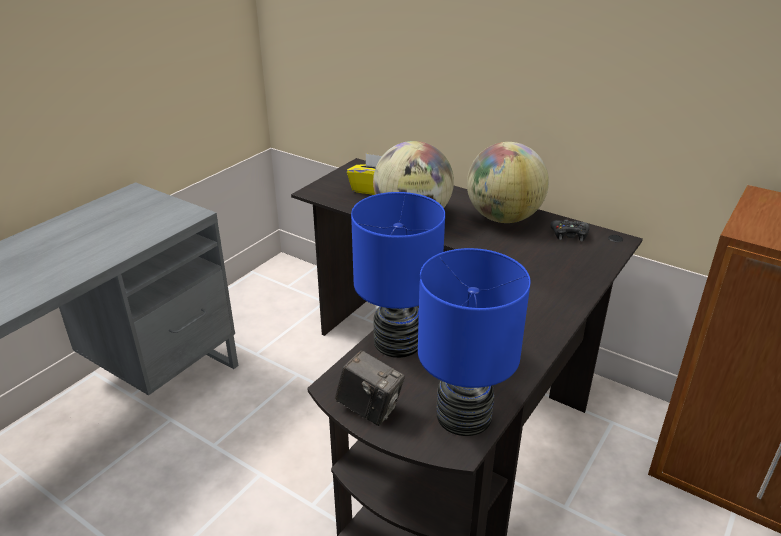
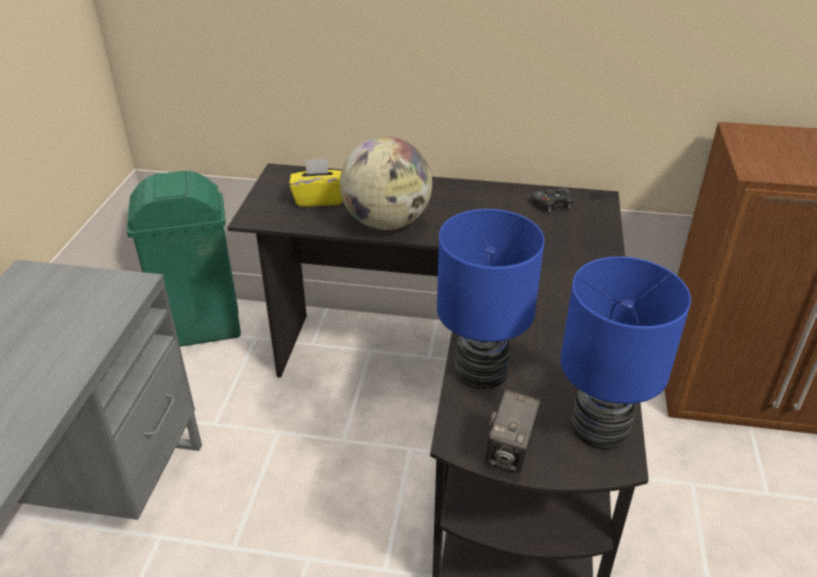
camera: 25 degrees left, 5 degrees up
camera [335,350,405,426] -> camera turned 105 degrees clockwise [485,390,541,473]
globe [467,142,549,223] -> none
none -> green trash can [127,171,241,347]

